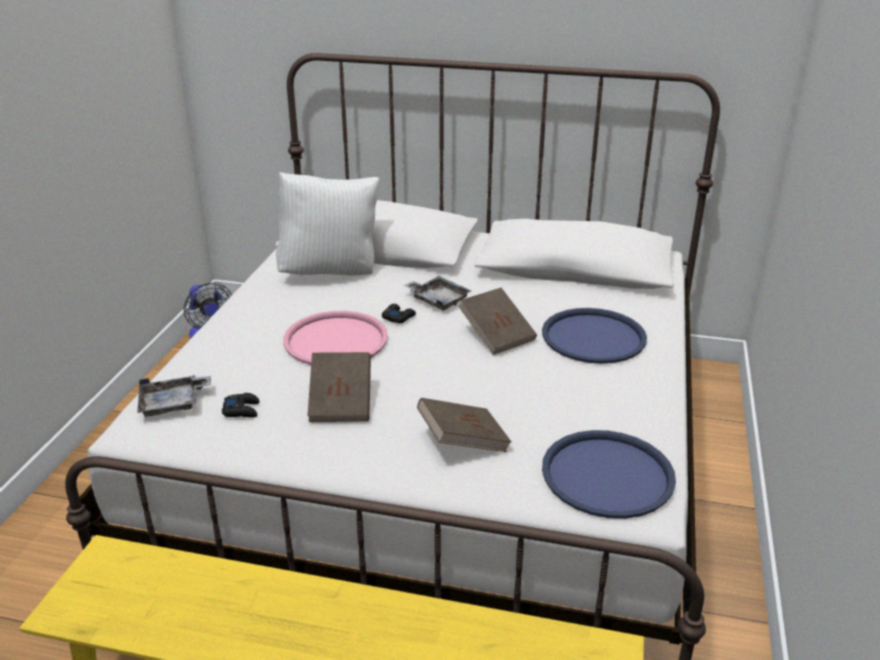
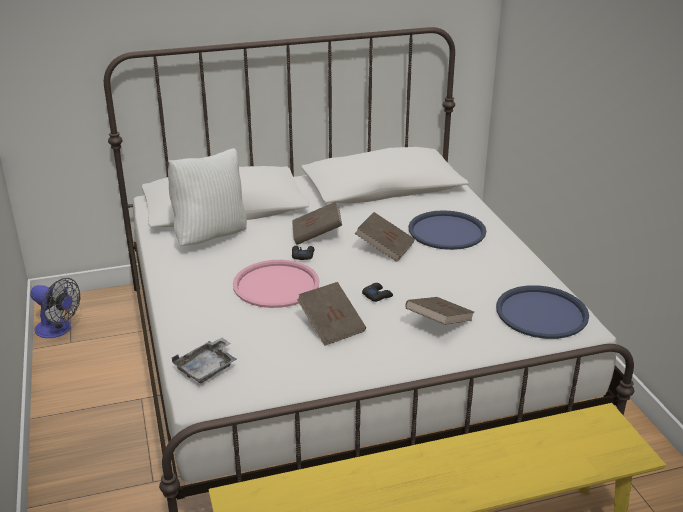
camera: 30 degrees left, 0 degrees up
black game controller [222,393,260,417] -> black game controller moved to [362,283,393,302]
grey tray [404,276,471,311] -> brown book [292,201,342,245]

